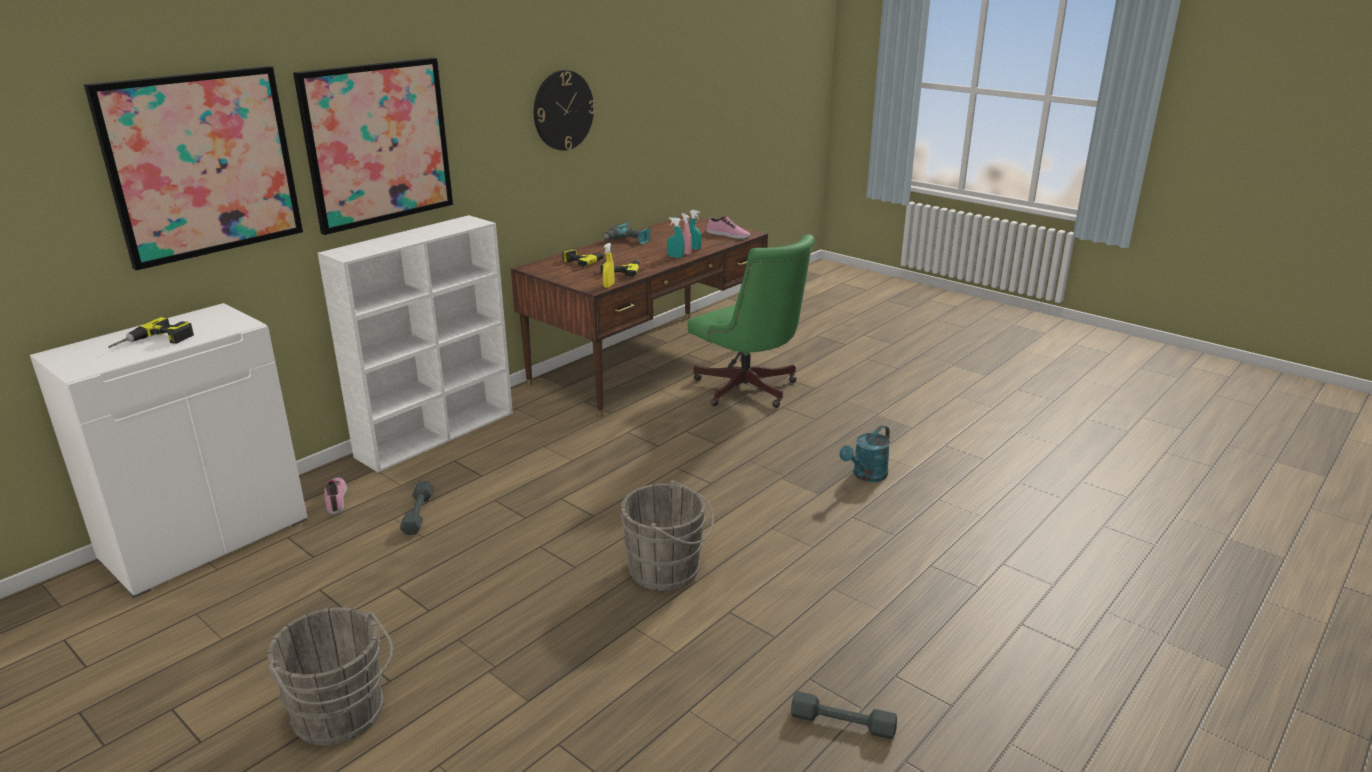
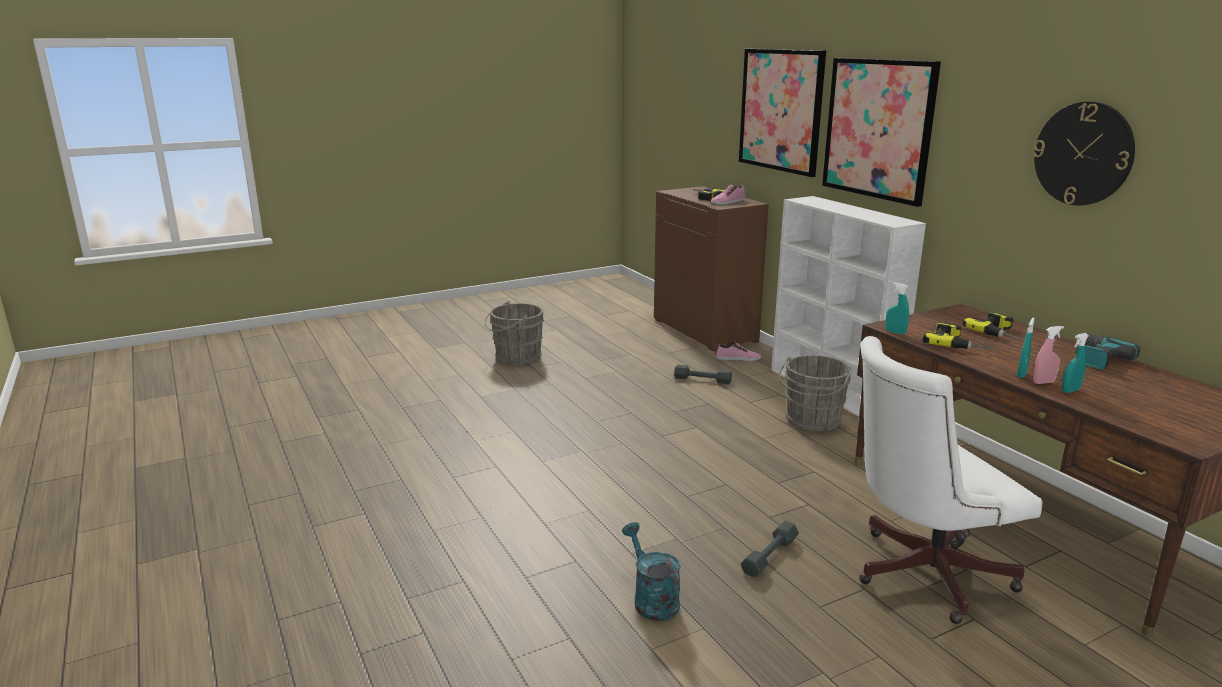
camera: 110 degrees right, 5 degrees down
white cabinet [30,303,308,598] -> brown cabinet [654,186,769,352]
yellow spray bottle [603,243,615,288] -> turquoise spray bottle [886,282,909,335]
grey bucket [621,480,714,591] -> grey bucket moved to [779,355,851,431]
green office chair [688,234,815,408] -> white office chair [859,336,1043,624]
shoe [706,216,751,239] -> shoe moved to [711,185,745,205]
grey dumbbell [791,691,897,739] -> grey dumbbell moved to [741,521,799,577]

